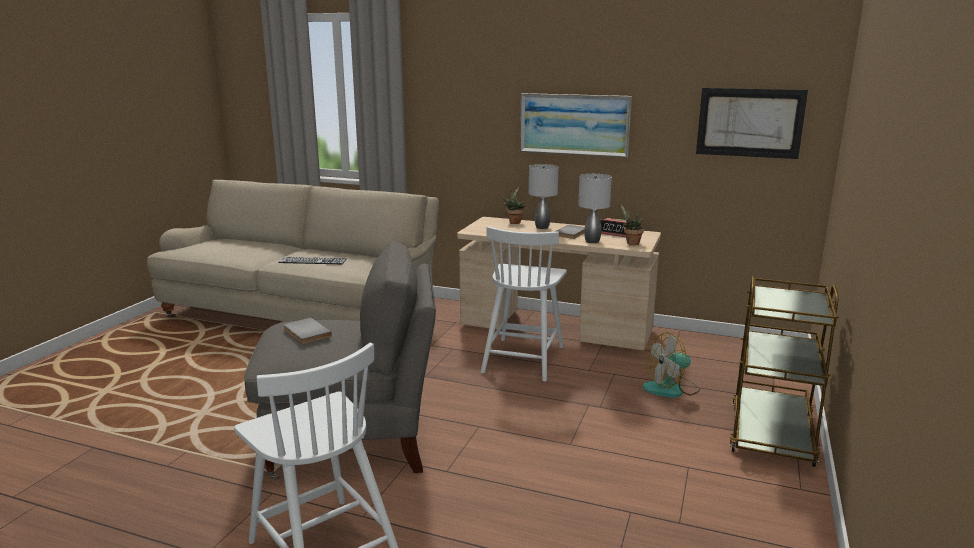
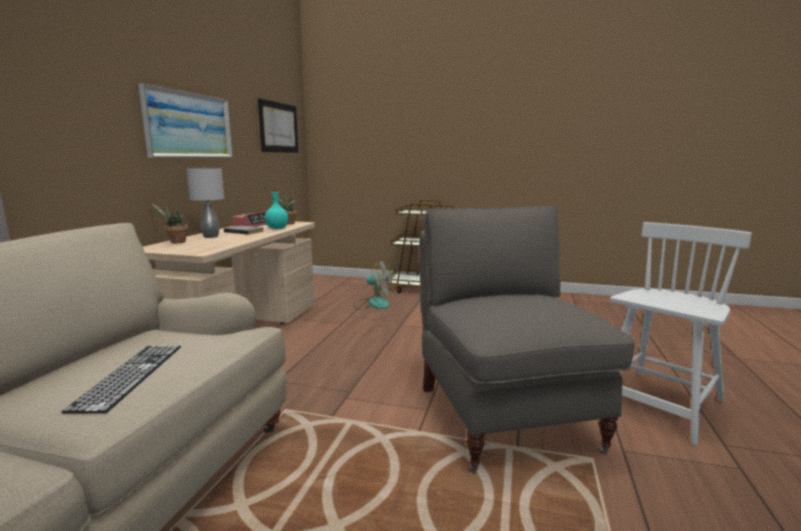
camera: 95 degrees left, 5 degrees down
grey book [283,318,332,344] -> none
white chair [481,226,567,382] -> none
grey table lamp [578,174,612,243] -> turquoise bottle [265,189,289,229]
fan [642,332,700,398] -> fan turned 45 degrees counterclockwise [353,260,395,310]

